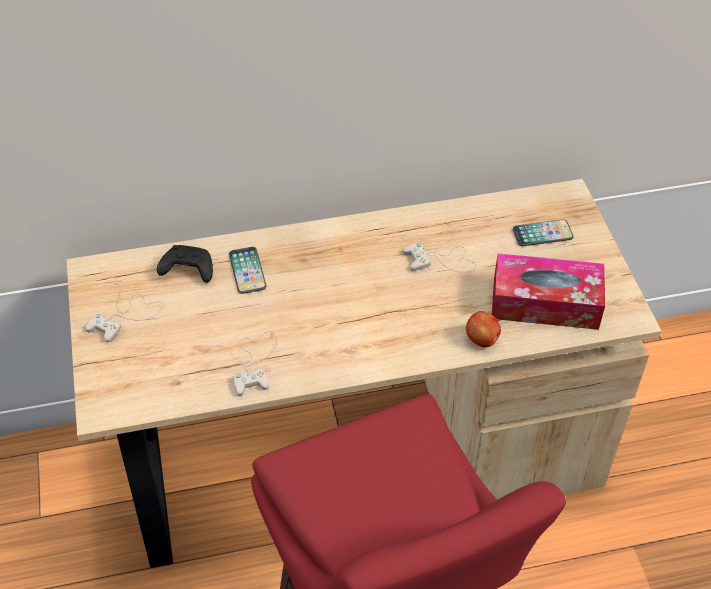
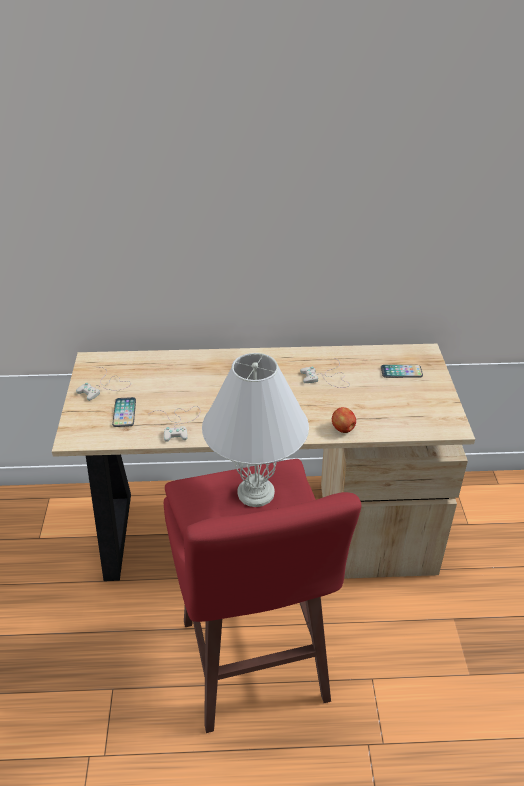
camera: 10 degrees right, 10 degrees down
black game controller [157,245,213,283] -> none
phone [229,247,266,294] -> phone moved to [112,397,136,427]
tissue box [492,253,605,330] -> none
none -> white table lamp [202,353,309,507]

